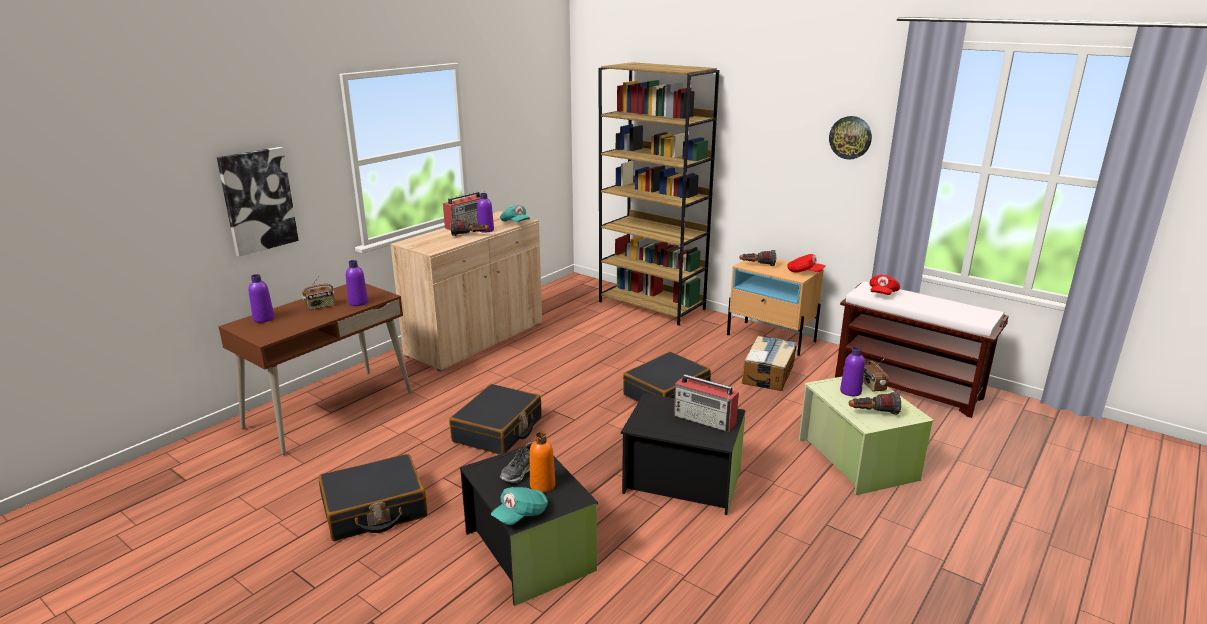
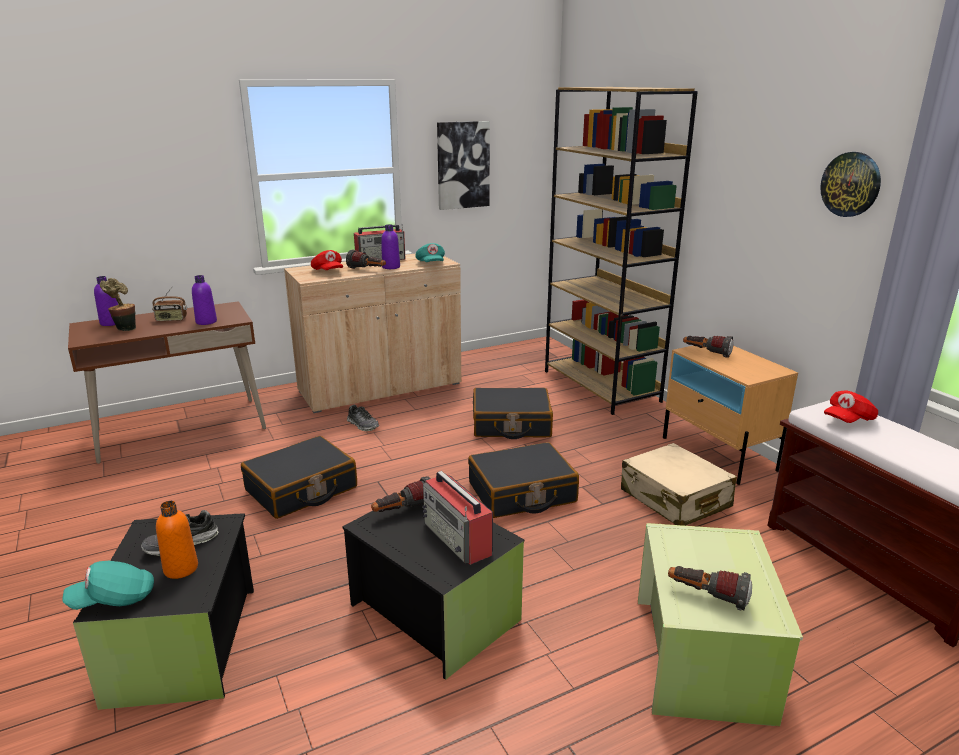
camera: 25 degrees right, 0 degrees up
picture [217,147,299,257] -> picture moved to [437,121,490,210]
black suitcase [318,454,428,541] -> black suitcase moved to [473,388,553,439]
cardboard box [742,336,797,391] -> beige suitcase [621,443,737,526]
red cap [788,254,826,273] -> red cap moved to [311,250,343,270]
purple bottle [840,347,865,396] -> none
radio [863,358,889,392] -> none
none -> potted plant [100,278,136,331]
none -> shoe [347,405,379,431]
none -> flashlight [371,476,431,512]

